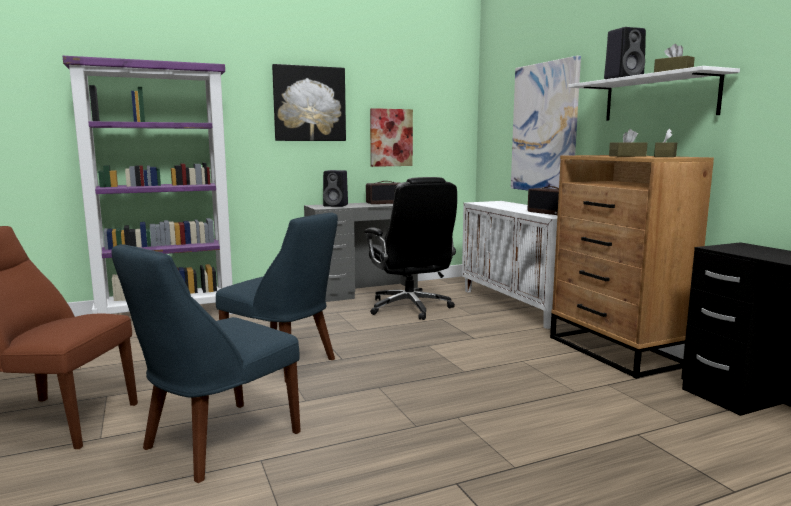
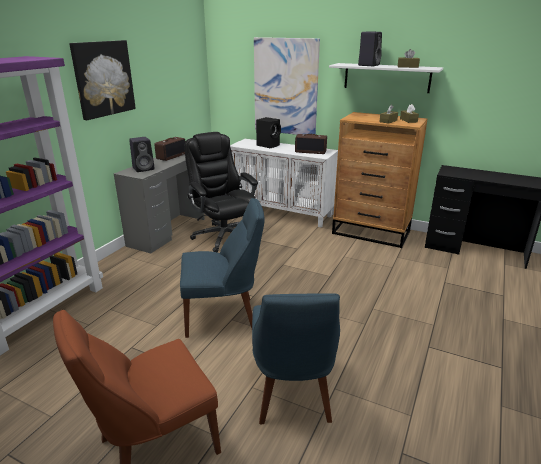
camera: 40 degrees left, 15 degrees up
black office chair [365,177,457,320] -> black office chair turned 150 degrees counterclockwise [185,132,258,252]
picture [370,108,413,167] -> none
none -> black speaker [256,117,281,148]

